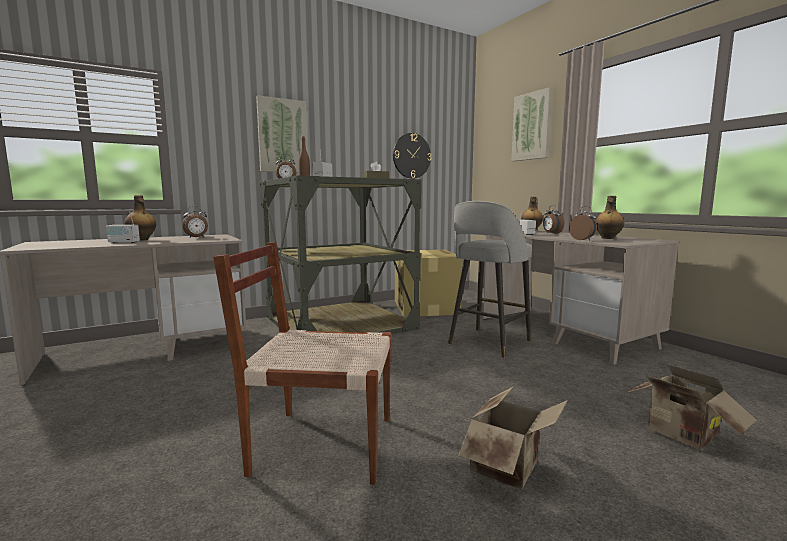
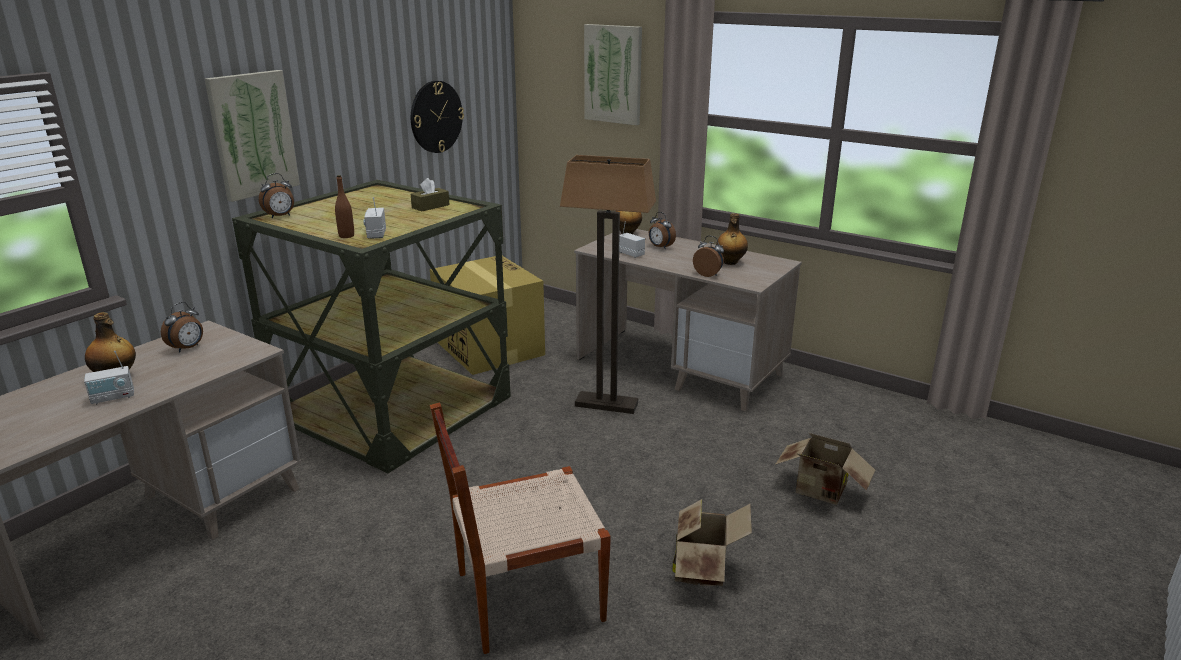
camera: 25 degrees left, 15 degrees up
grey stool [448,201,532,358] -> floor lamp [560,155,656,414]

